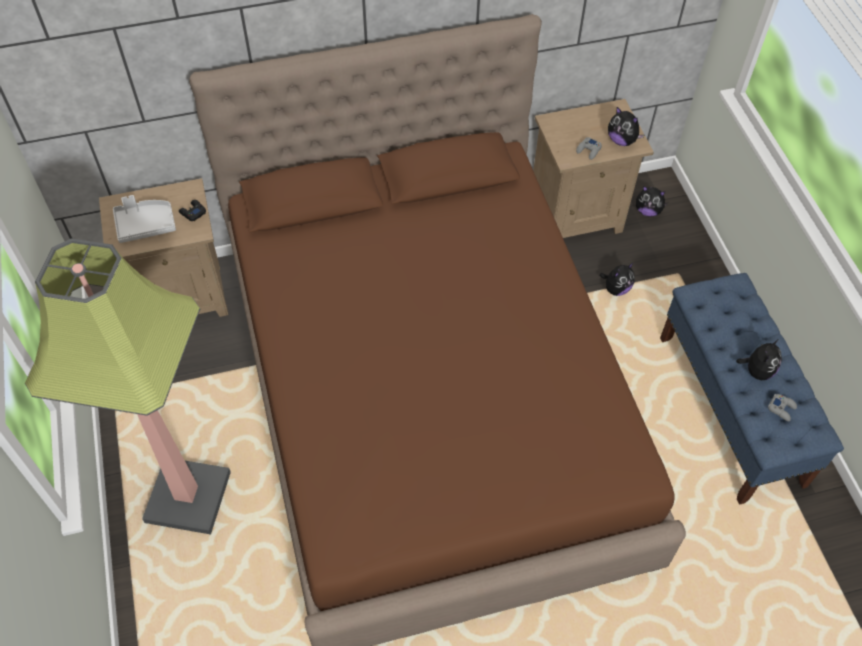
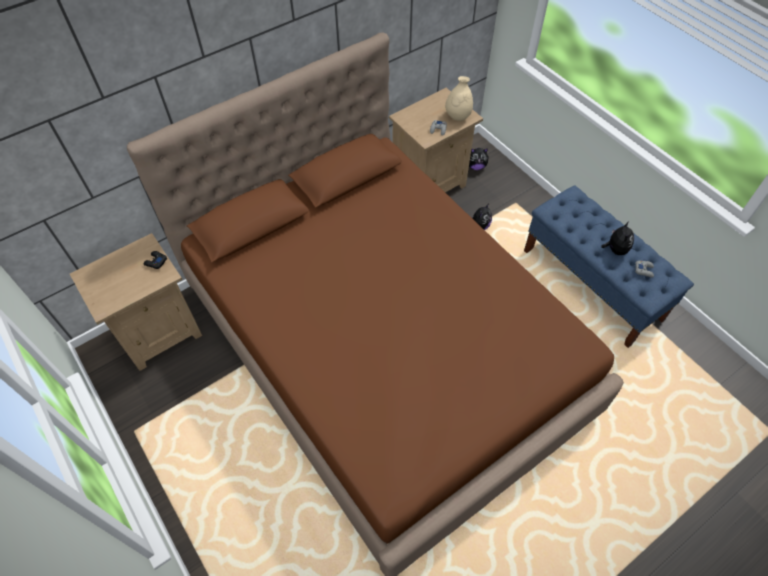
camera: 20 degrees left, 0 degrees up
floor lamp [25,239,231,534] -> none
grey tray [113,195,176,243] -> none
plush toy [608,107,644,146] -> beige vase [445,76,473,121]

